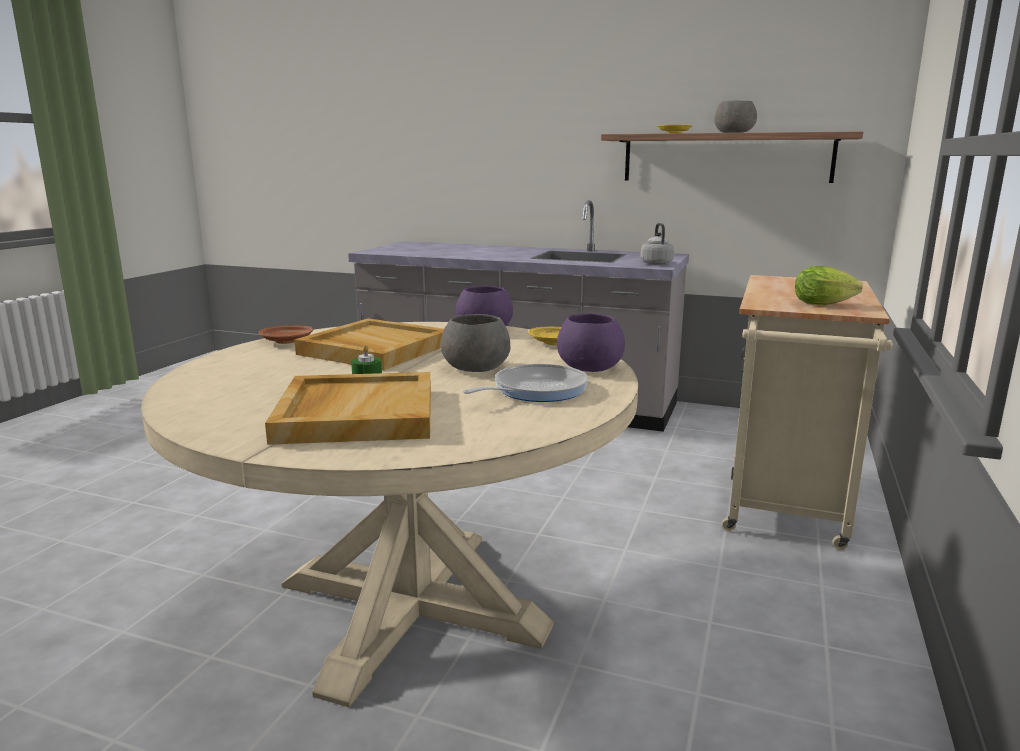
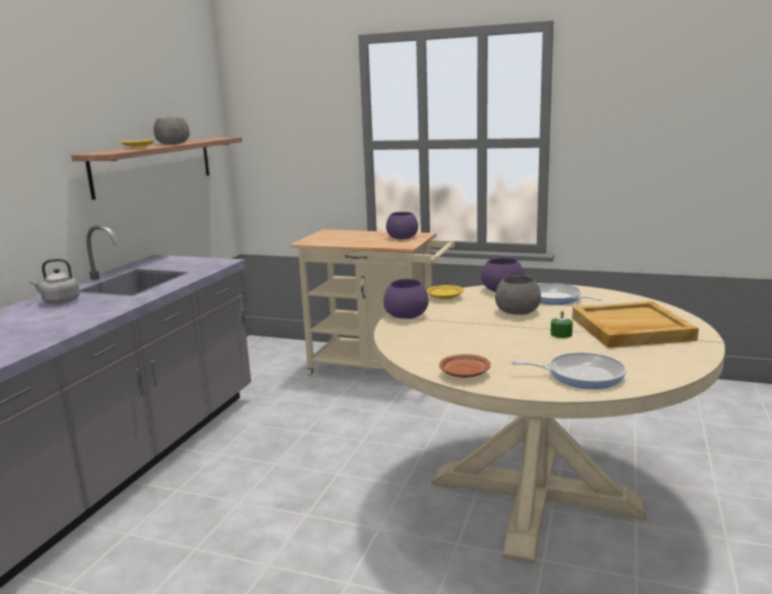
camera: 90 degrees left, 0 degrees up
beige tray [294,318,444,370] -> none
grey kettle [641,223,674,265] -> grey kettle moved to [30,259,80,304]
lettuce [795,266,863,305] -> purple bowl [386,212,418,239]
none -> frying pan [511,352,627,389]

